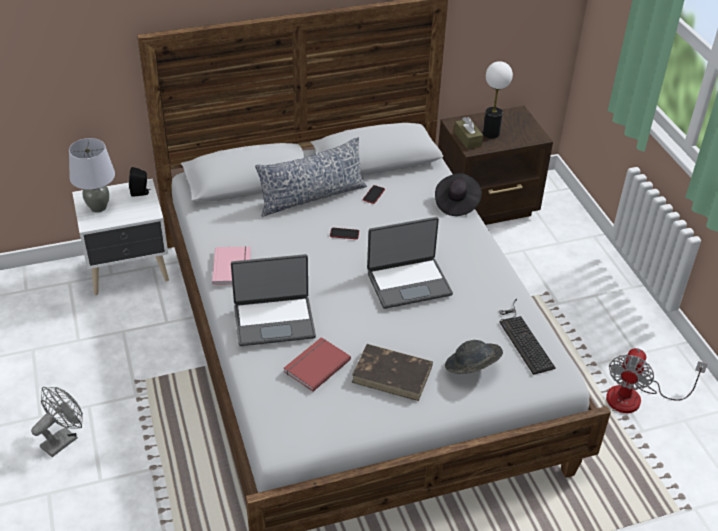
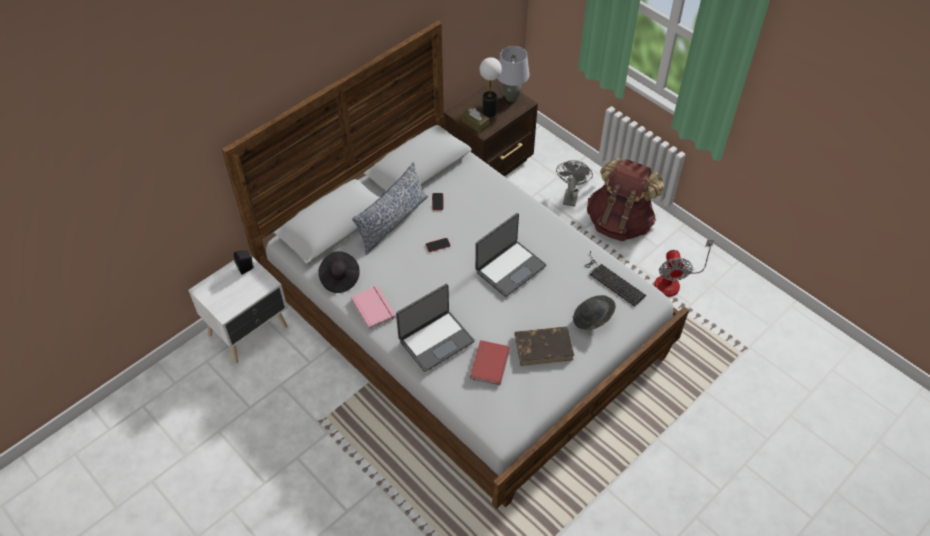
camera: 25 degrees left, 10 degrees up
grey fan [31,387,83,457] -> grey fan moved to [556,160,593,207]
grey table lamp [69,138,115,213] -> grey table lamp moved to [497,46,530,102]
black hat [435,173,482,216] -> black hat moved to [318,251,360,293]
none -> brown backpack [587,158,664,241]

